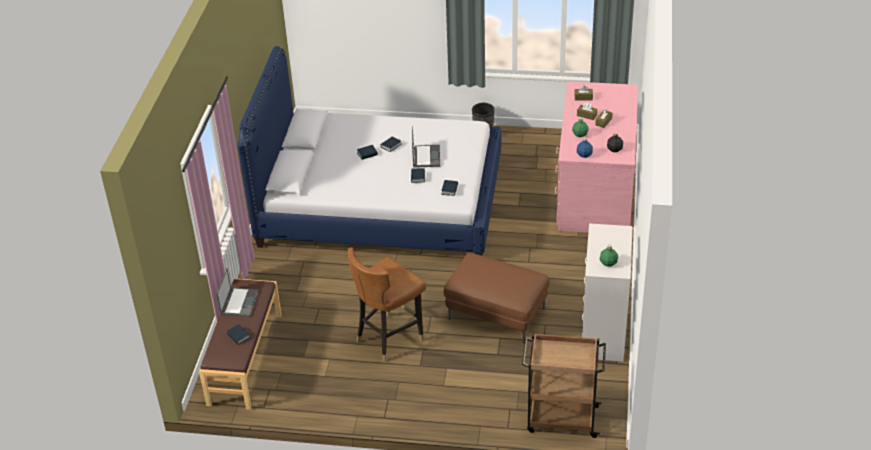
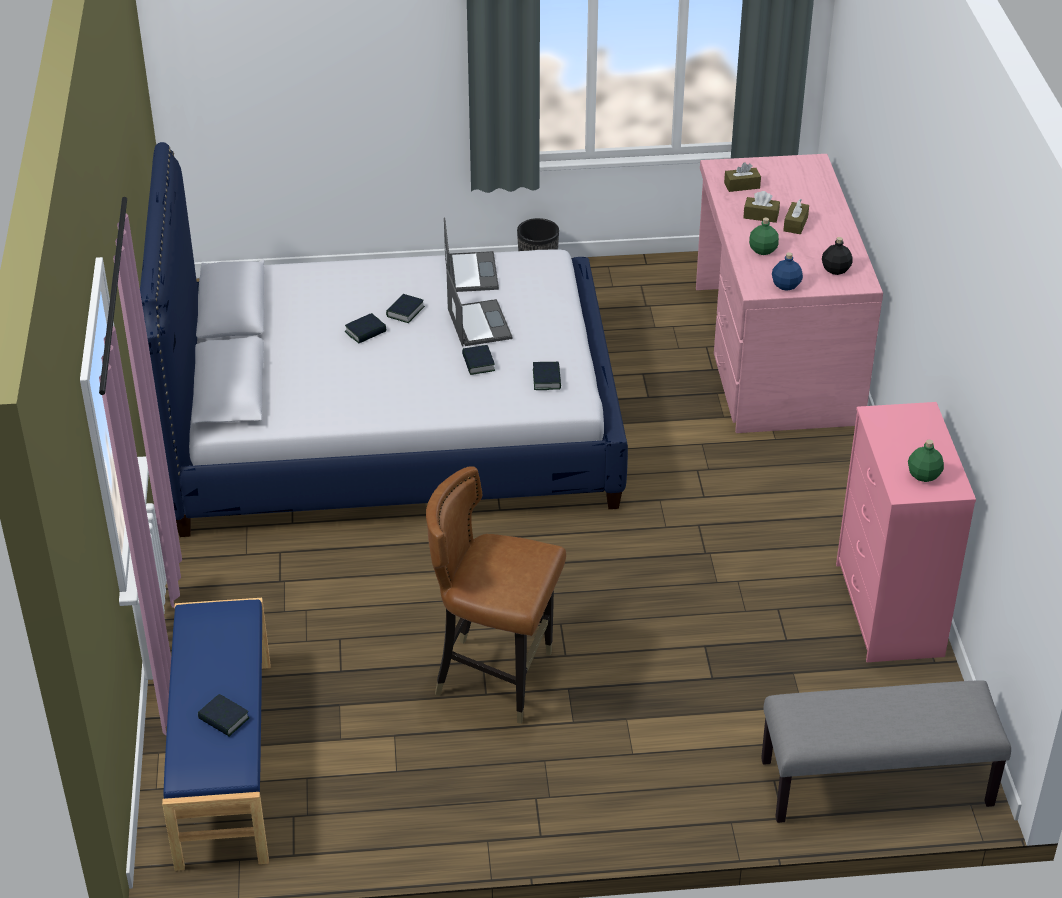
camera: 15 degrees left, 0 degrees up
brown bench [199,278,282,410] -> blue bench [162,598,270,871]
laptop [217,268,259,317] -> laptop moved to [444,218,499,292]
brown chair [348,247,426,362] -> brown chair turned 75 degrees clockwise [426,466,566,724]
brown ottoman [444,253,550,343] -> none
brown cart [522,333,606,438] -> grey bench [761,680,1011,823]
white dresser [582,223,632,362] -> pink dresser [836,402,976,662]

